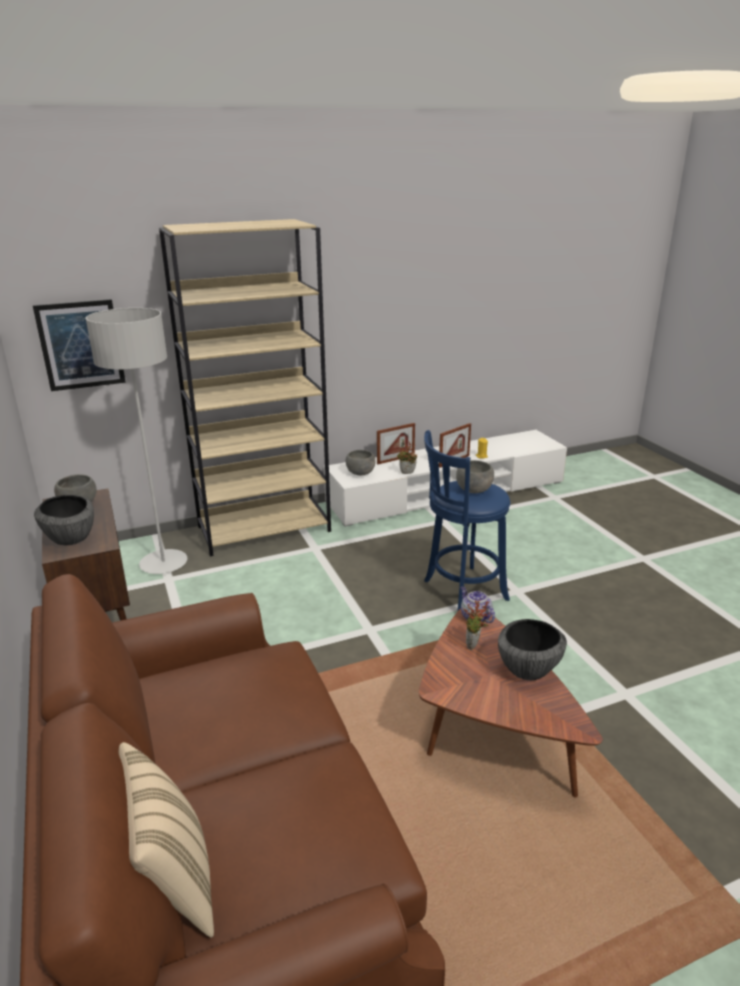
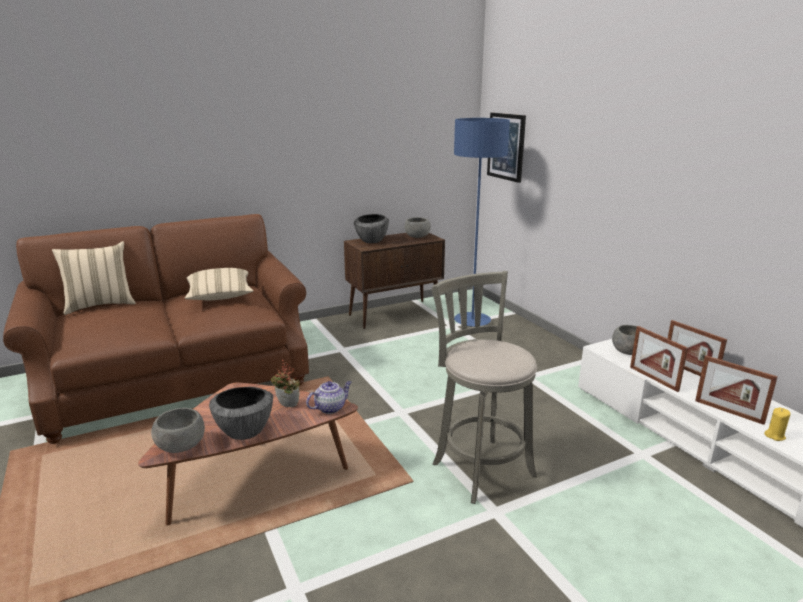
camera: 85 degrees right, 5 degrees down
grey floor lamp [86,308,187,574] -> blue floor lamp [454,118,510,327]
beige bookcase [159,219,331,557] -> none
potted plant [397,441,417,474] -> picture frame [630,326,688,392]
blue stool [424,430,510,612] -> grey stool [432,271,537,504]
grey bowl [456,460,494,493] -> grey bowl moved to [151,408,205,453]
none -> beige pillow [185,268,254,300]

